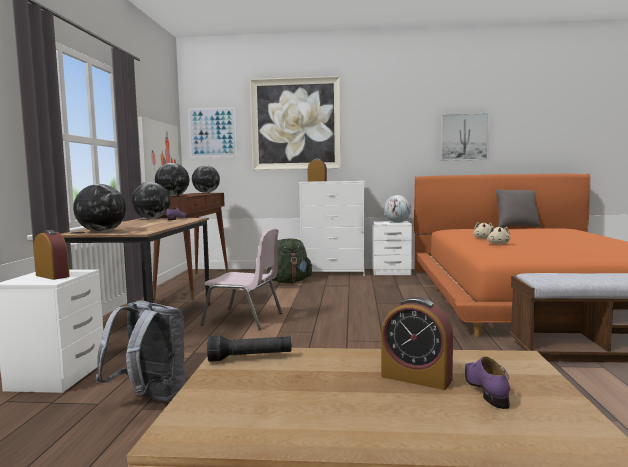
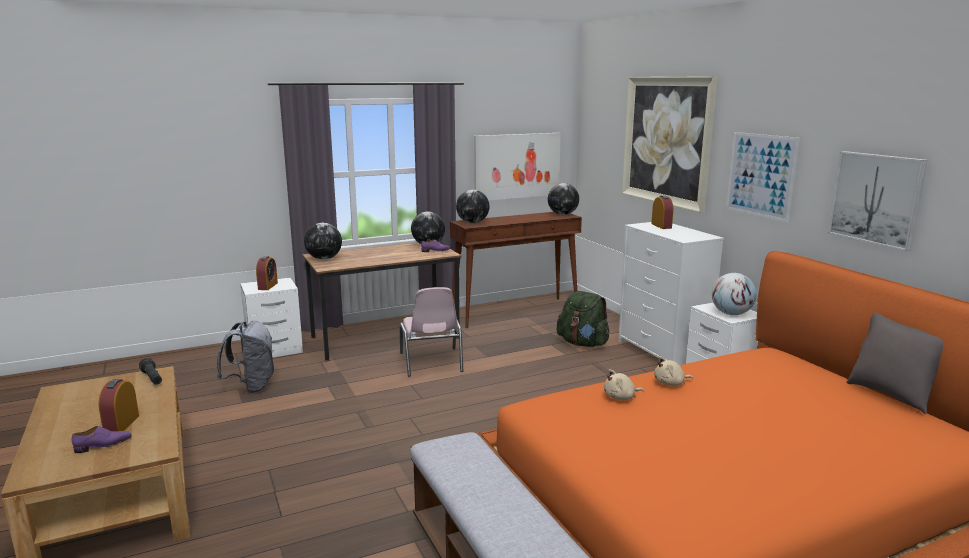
camera: 60 degrees right, 10 degrees up
picture [188,107,237,158] -> picture moved to [726,132,800,222]

